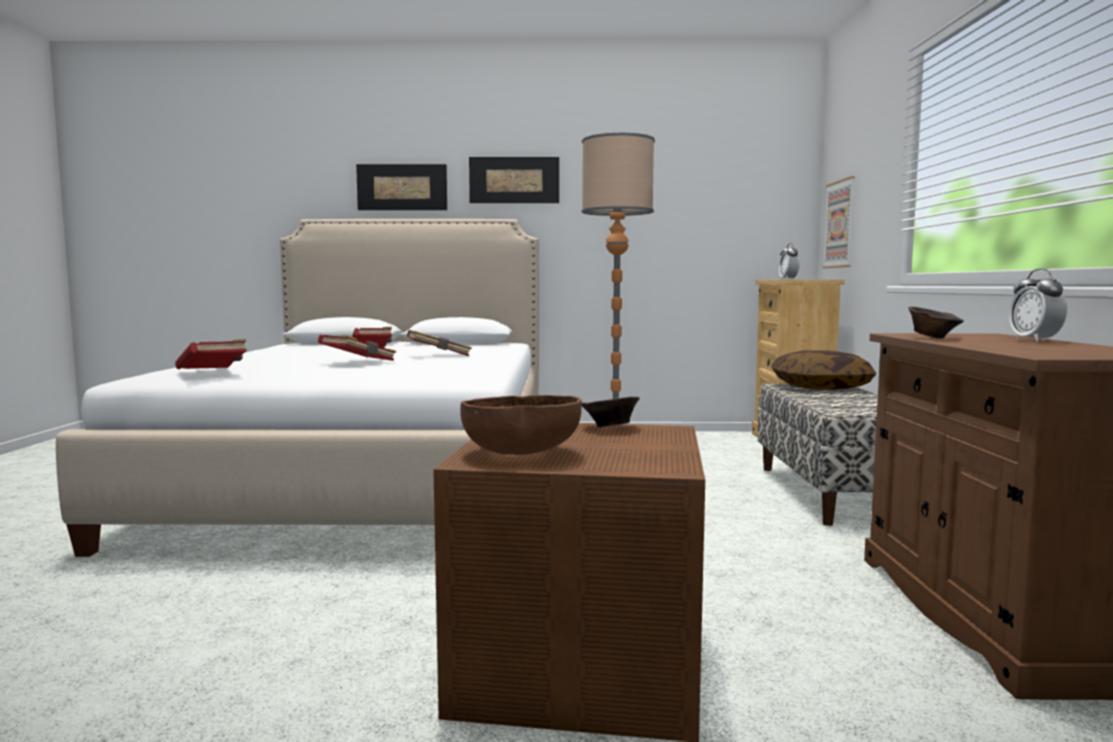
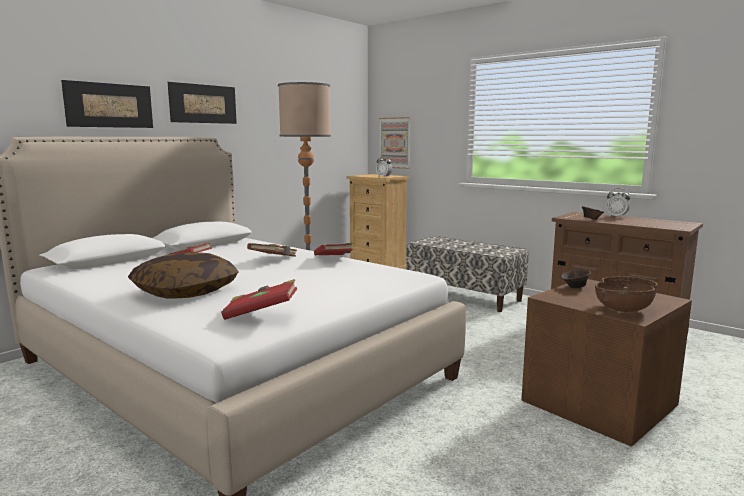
camera: 50 degrees left, 5 degrees up
red book [318,335,396,361] -> red book moved to [314,243,353,256]
pillow [771,350,876,390] -> pillow moved to [128,252,239,298]

